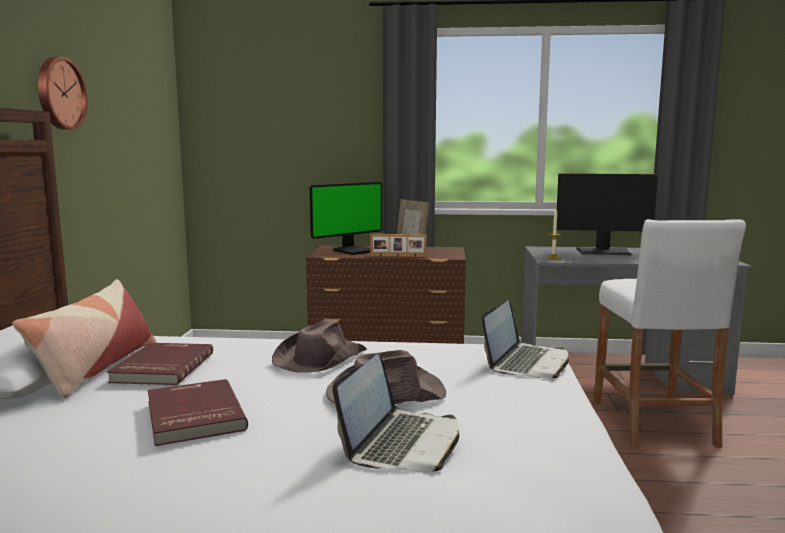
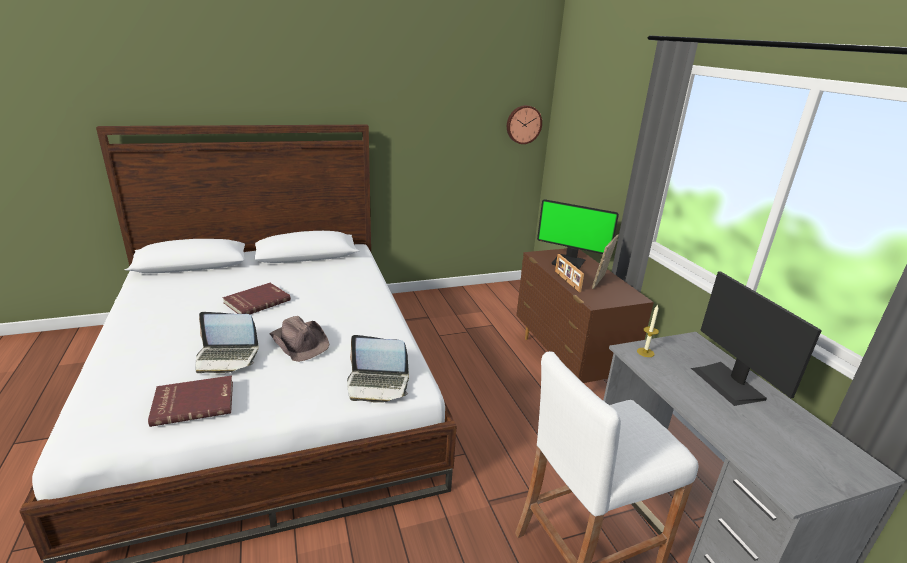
camera: 65 degrees right, 15 degrees up
pillow [12,279,156,398] -> none
wall clock [38,57,87,130] -> wall clock moved to [507,105,542,144]
red book [107,343,213,385] -> red book moved to [148,375,233,427]
brown hat [272,319,367,373] -> none

